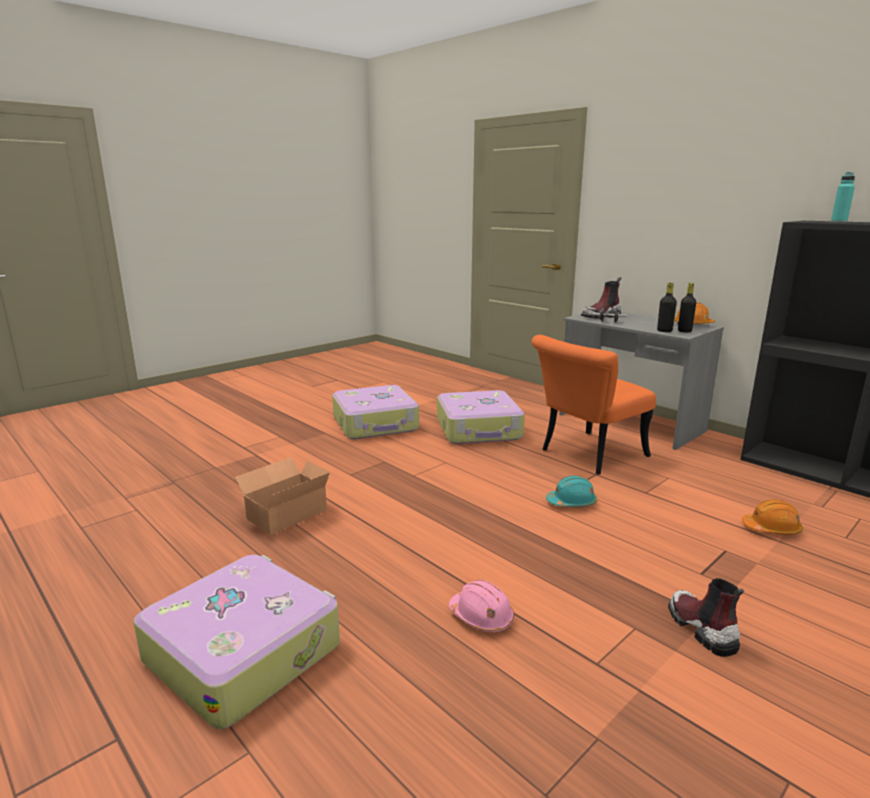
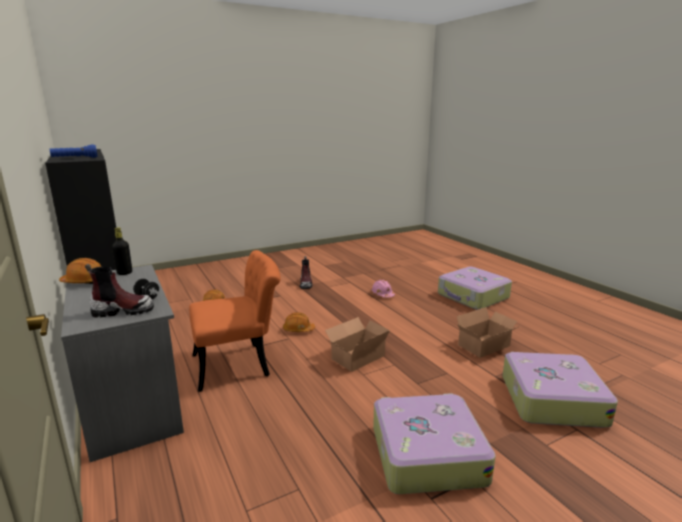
camera: 165 degrees left, 0 degrees up
suitcase [437,390,525,444] -> suitcase moved to [502,352,618,428]
turquoise hard hat [546,475,597,507] -> orange hard hat [283,312,315,332]
black bottle [657,283,677,332] -> none
turquoise bottle [831,172,855,222] -> blue flashlight [49,144,98,158]
none -> cardboard box [325,317,390,372]

